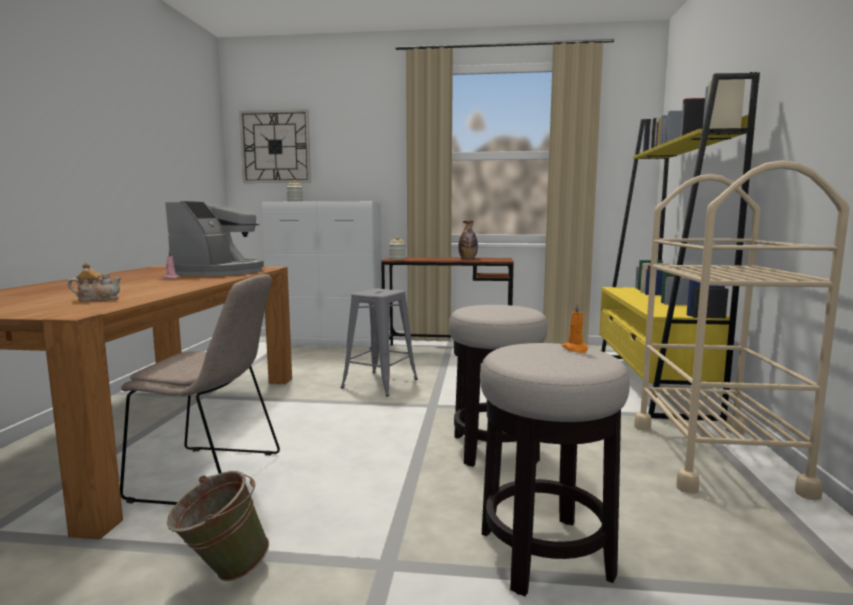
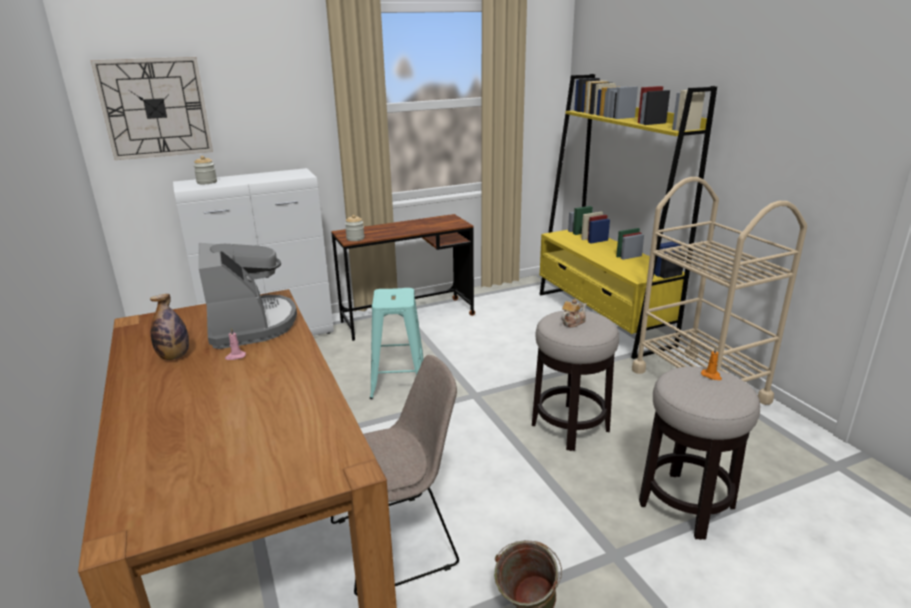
camera: 30 degrees left, 15 degrees up
teapot [68,262,121,302] -> teapot moved to [561,299,587,328]
grey stool [341,288,418,396] -> turquoise stool [370,288,424,399]
bottle [458,220,478,259] -> bottle moved to [150,294,189,360]

